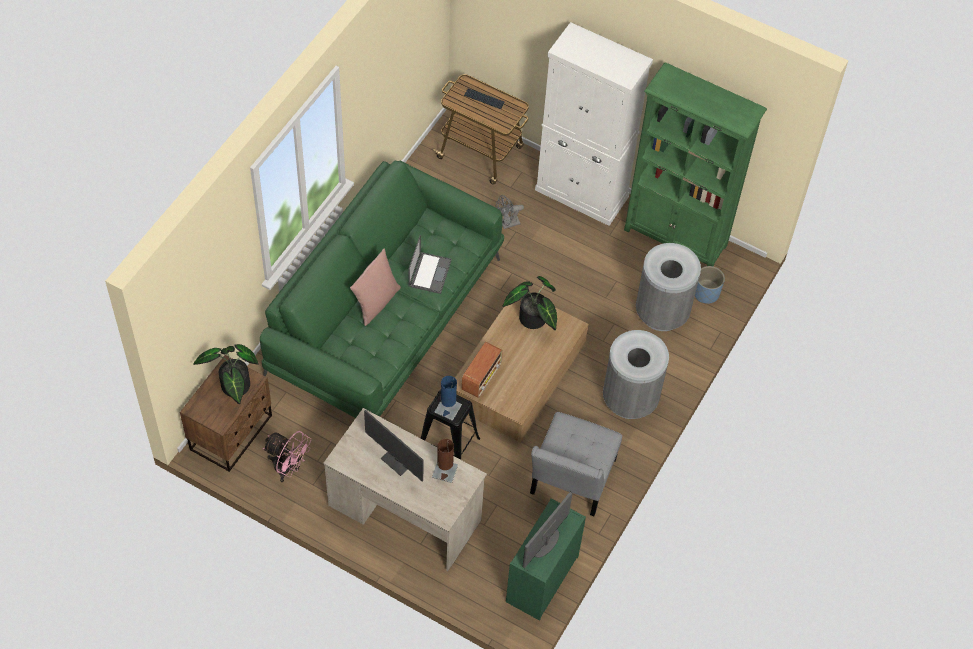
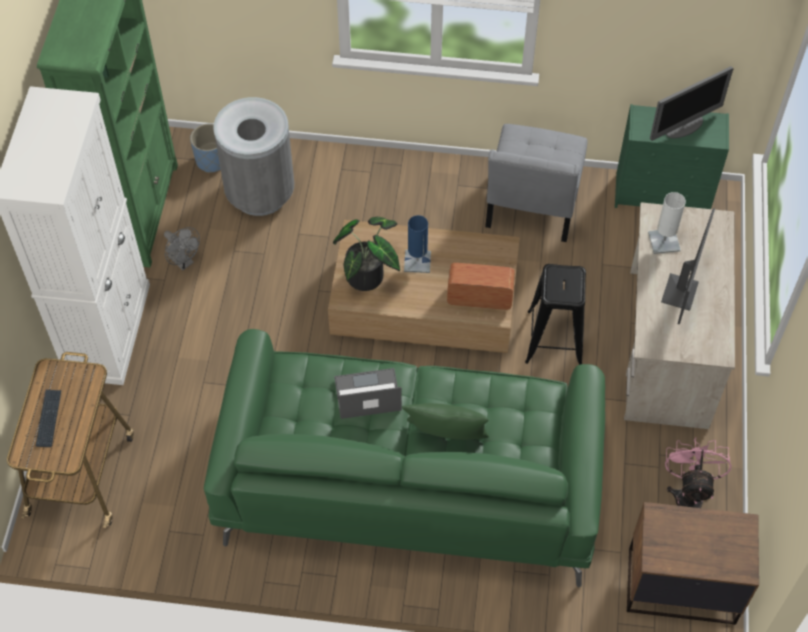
camera: 110 degrees left, 0 degrees up
potted plant [193,344,259,404] -> none
pink pillow [350,249,401,326] -> green pillow [402,403,489,440]
brown table lamp [432,439,458,483] -> white table lamp [648,192,686,254]
blue table lamp [434,376,462,421] -> blue table lamp moved to [404,215,431,273]
grey fan [496,195,524,229] -> grey fan moved to [164,227,200,270]
monitor [522,492,573,568] -> monitor turned 45 degrees counterclockwise [650,66,734,141]
grey chair [530,412,622,516] -> grey chair turned 105 degrees clockwise [485,124,588,242]
grey trash can [603,330,669,419] -> none

